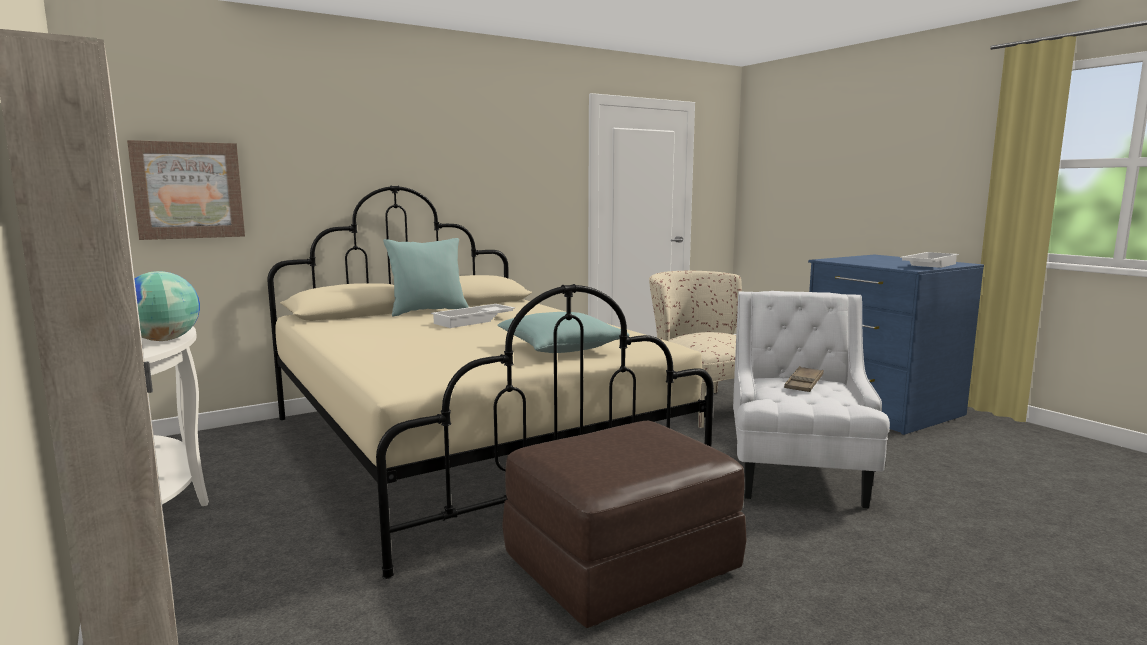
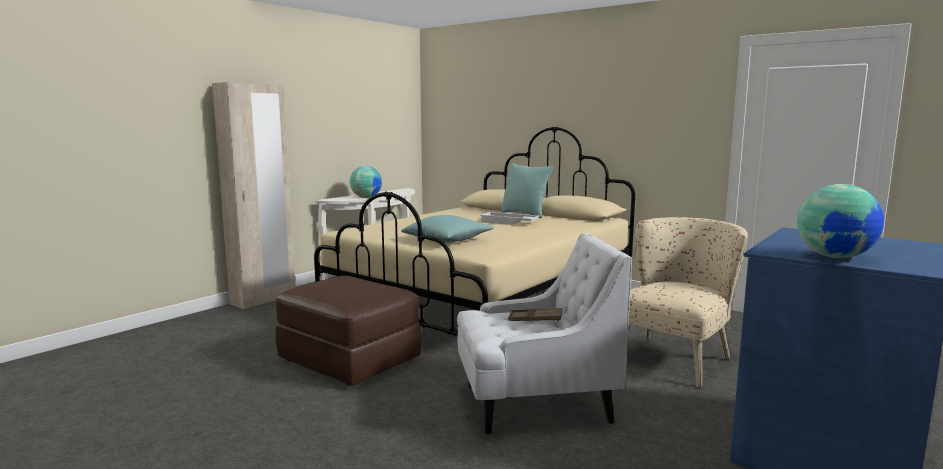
camera: 70 degrees right, 0 degrees up
picture [127,140,245,240] -> none
white tray [900,252,959,268] -> globe [797,184,884,258]

